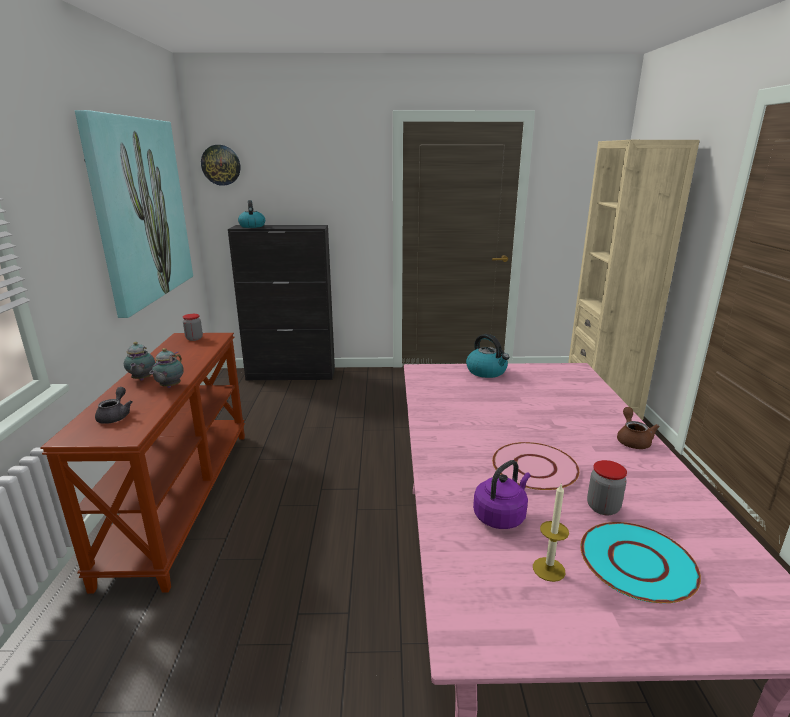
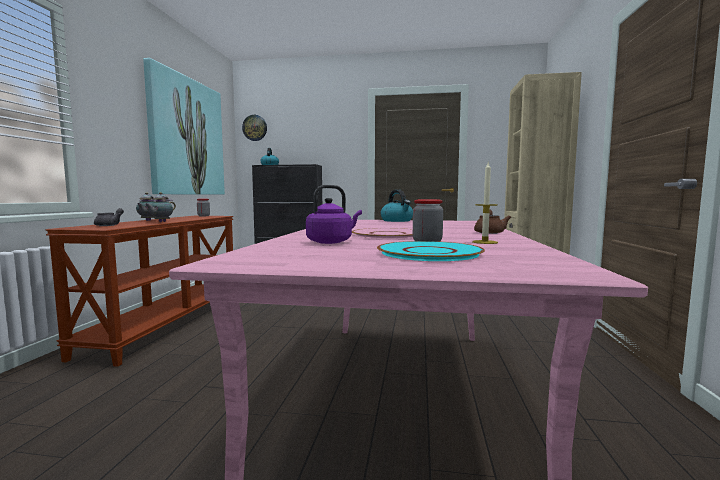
camera: 10 degrees right, 15 degrees down
candle [533,483,569,582] -> candle moved to [472,162,498,244]

